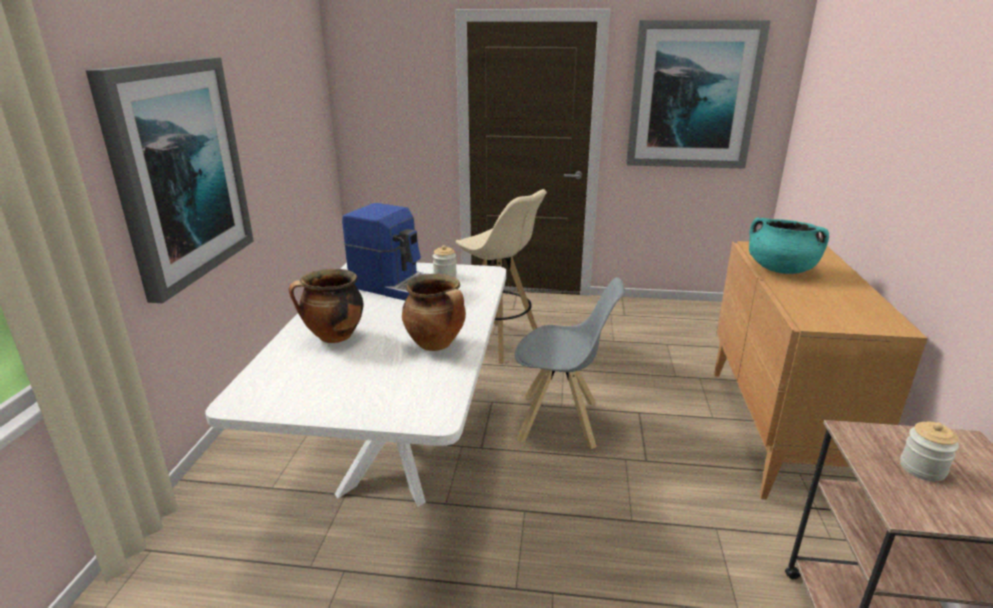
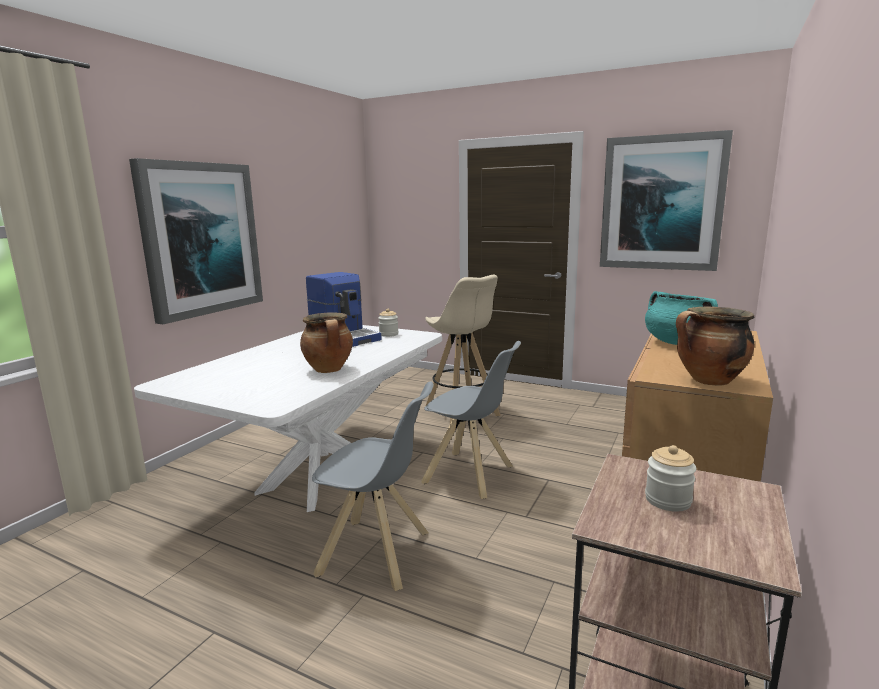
camera: 20 degrees right, 10 degrees down
cooking pot [289,269,363,343] -> cooking pot moved to [676,306,754,386]
none -> grey chair [312,381,434,591]

